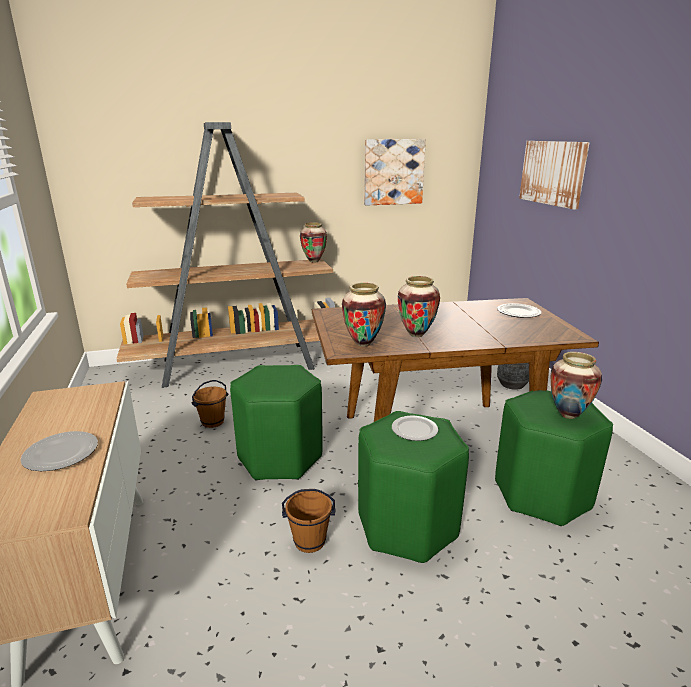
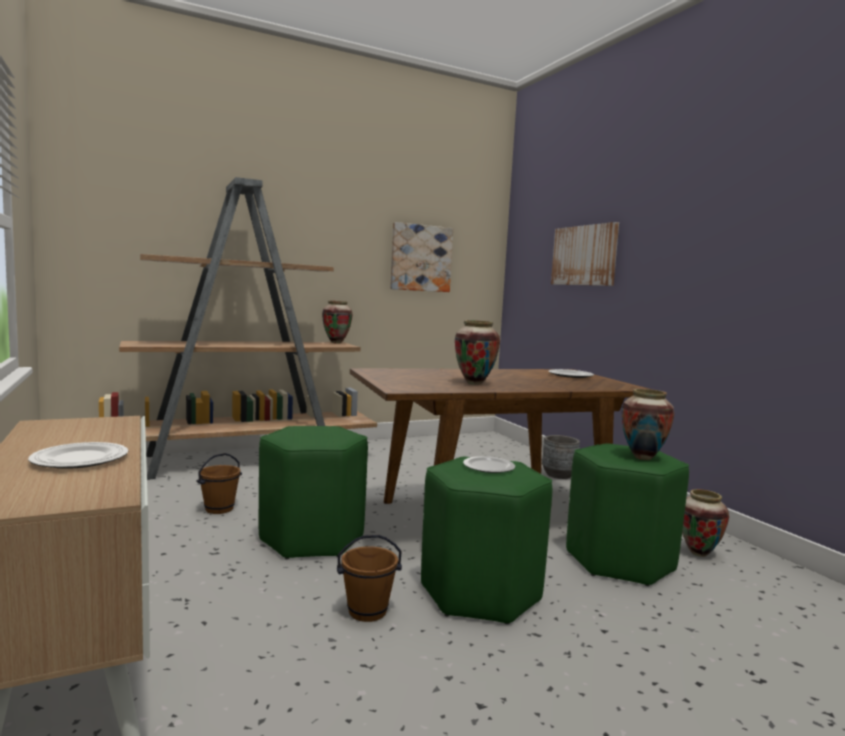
camera: 10 degrees left, 15 degrees down
vase [342,283,386,347] -> vase moved to [682,489,729,557]

